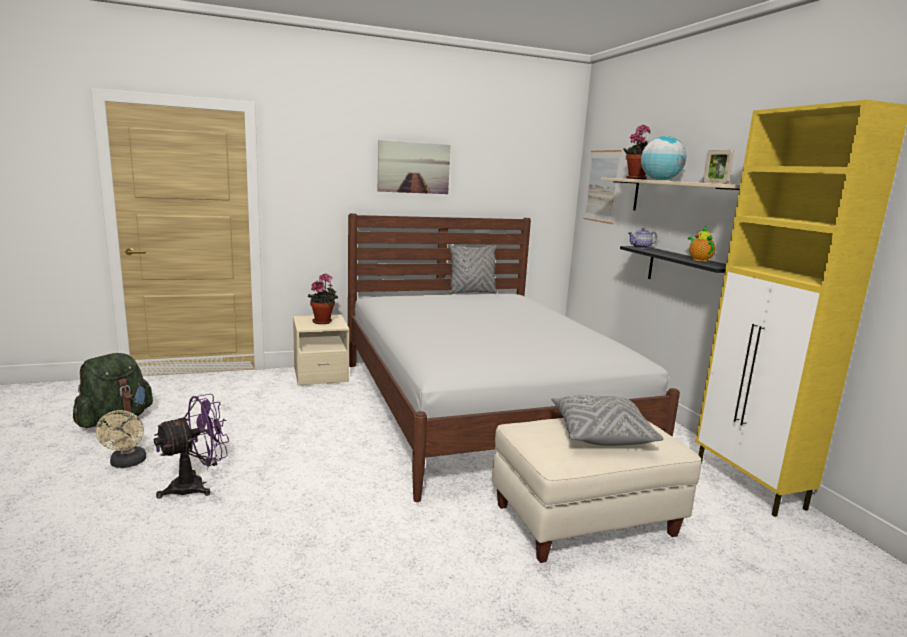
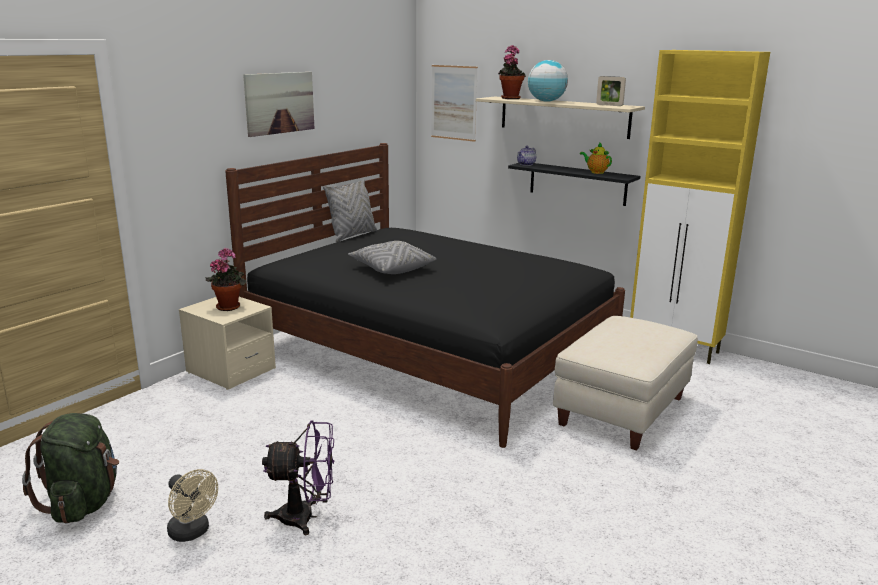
camera: 35 degrees left, 5 degrees up
purple fan [154,394,229,499] -> purple fan turned 75 degrees clockwise [262,420,335,535]
white bed [348,213,680,502] -> black bed [225,143,625,448]
grey pillow [551,395,663,446] -> grey pillow moved to [348,241,436,274]

